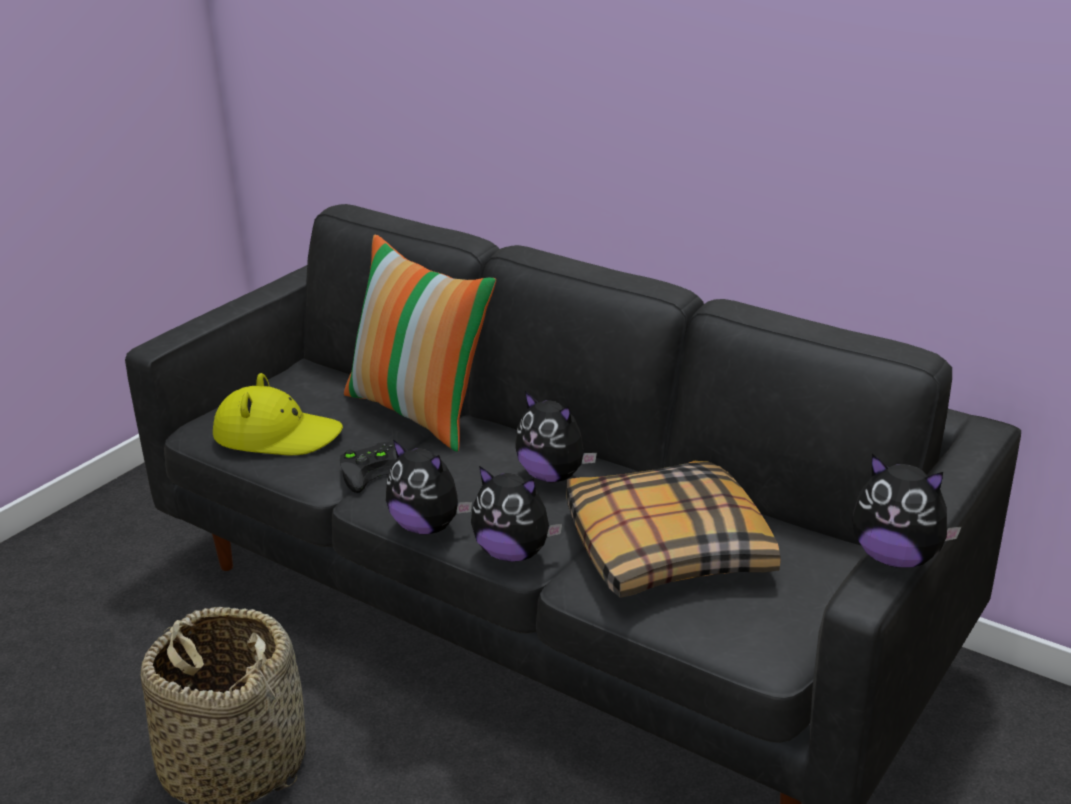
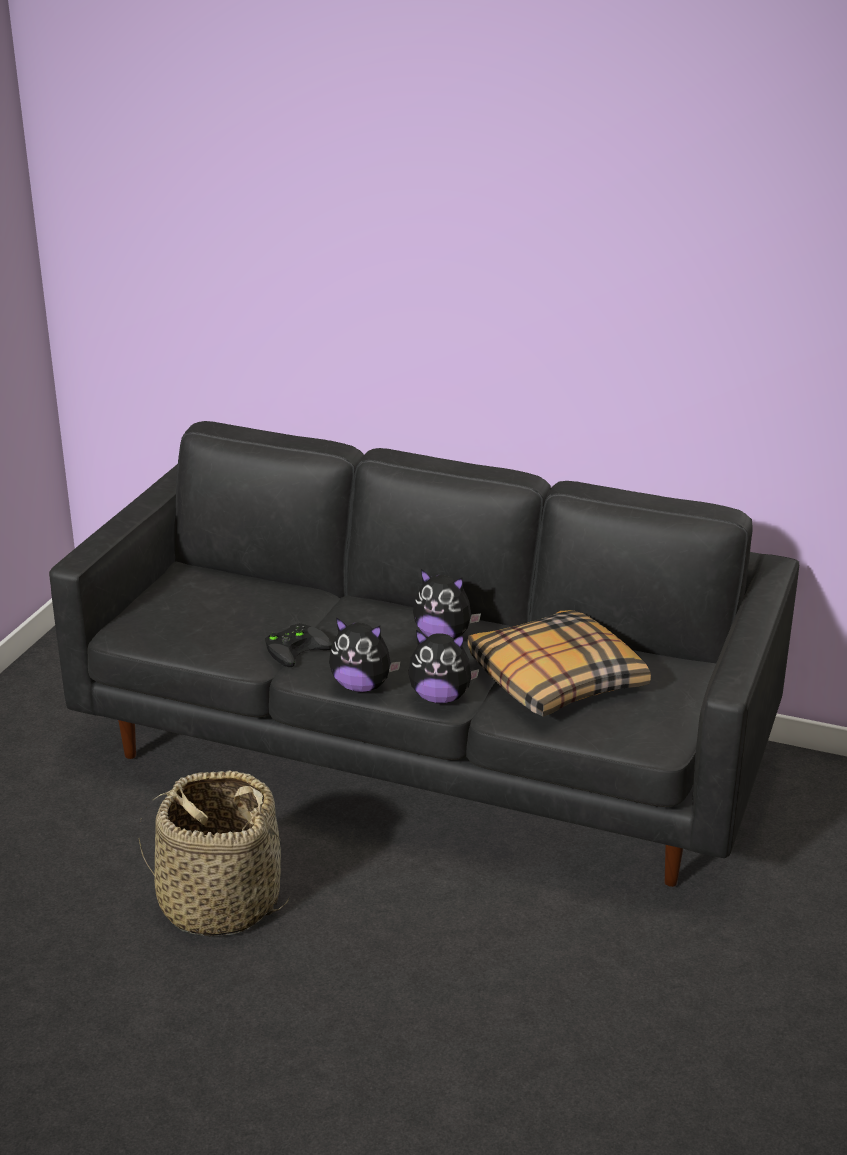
camera: 15 degrees left, 0 degrees up
yellow hat [213,373,343,455] -> none
pillow [344,234,496,452] -> none
plush toy [852,454,961,568] -> none

